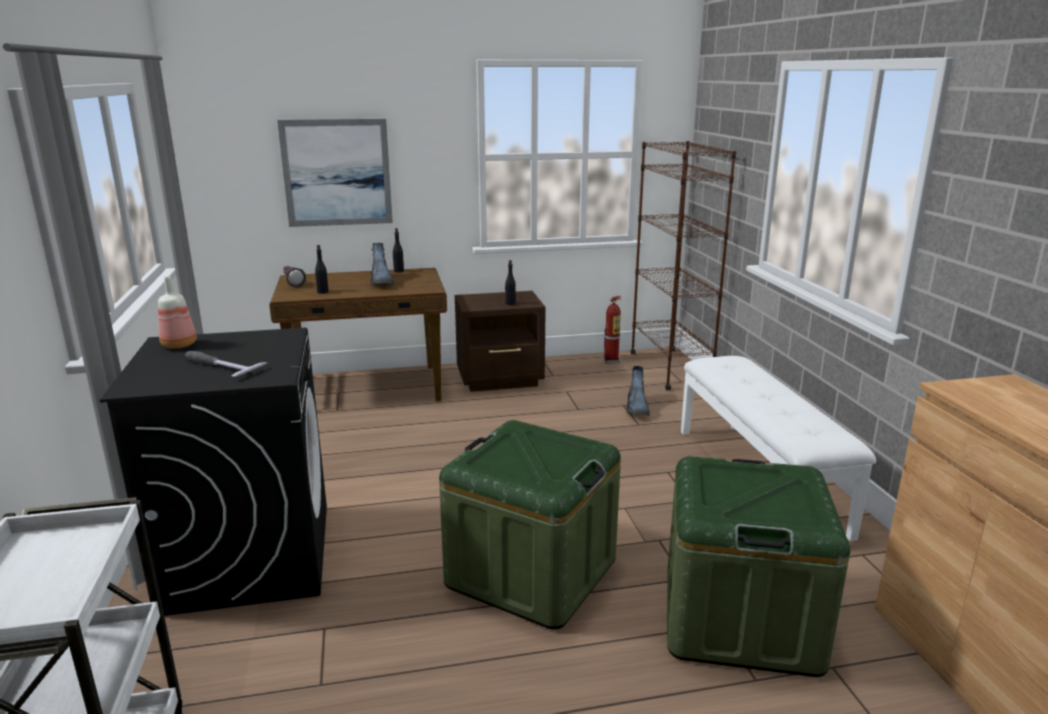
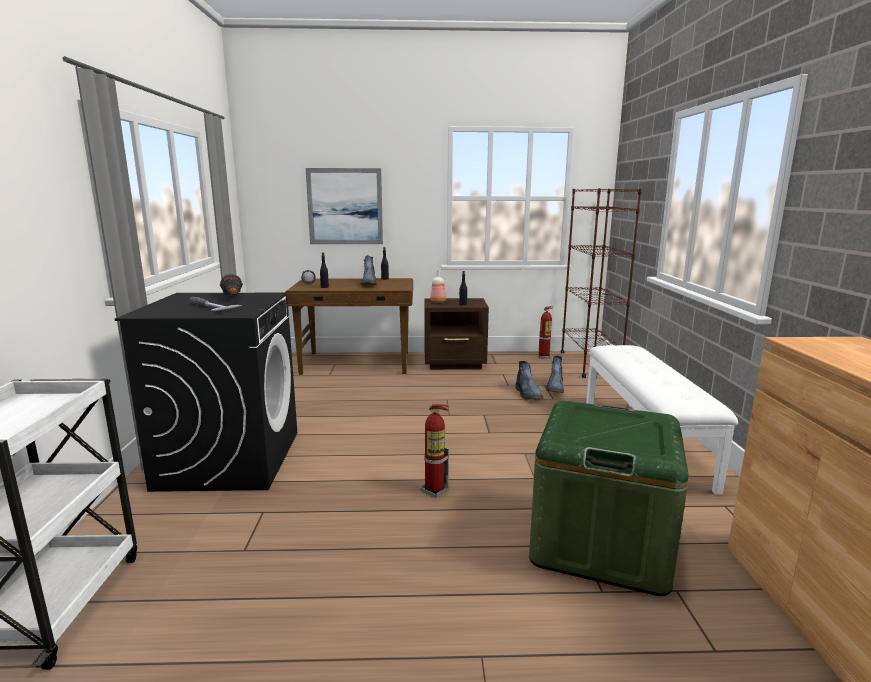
camera: 10 degrees right, 5 degrees down
bottle [158,277,197,349] -> bottle moved to [430,269,446,303]
green storage box [439,420,621,629] -> fire extinguisher [421,404,449,498]
none -> flashlight [220,274,243,295]
none -> boot [515,361,543,399]

